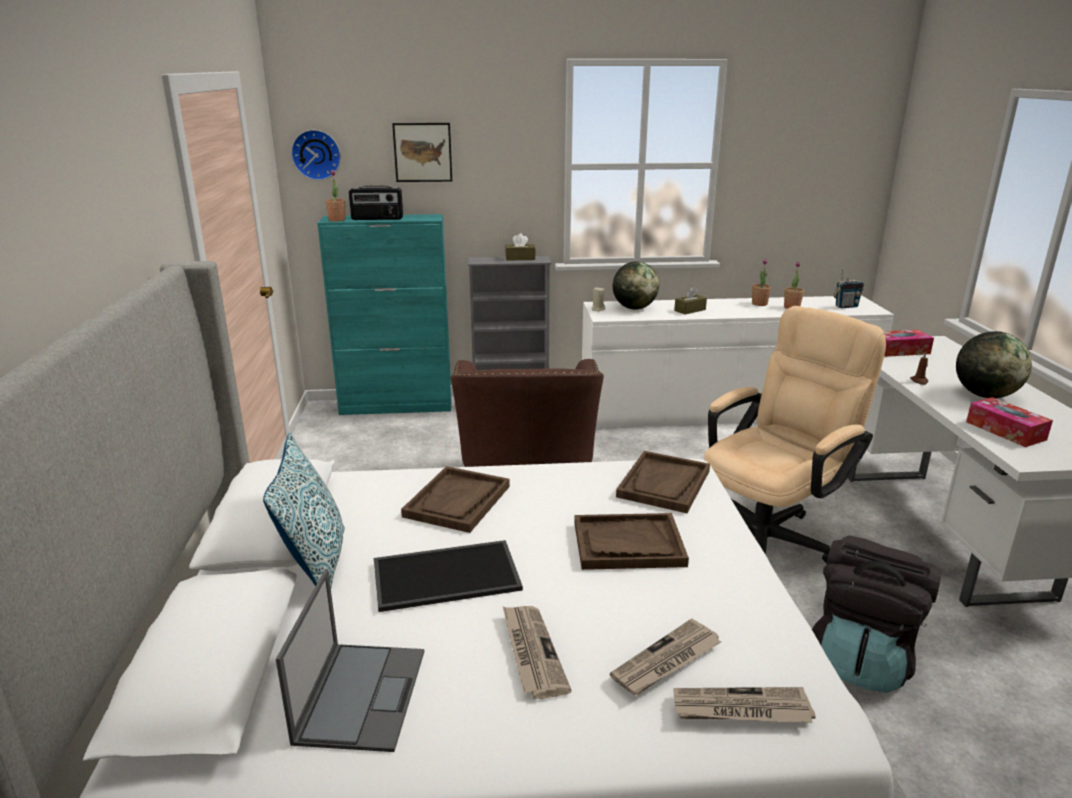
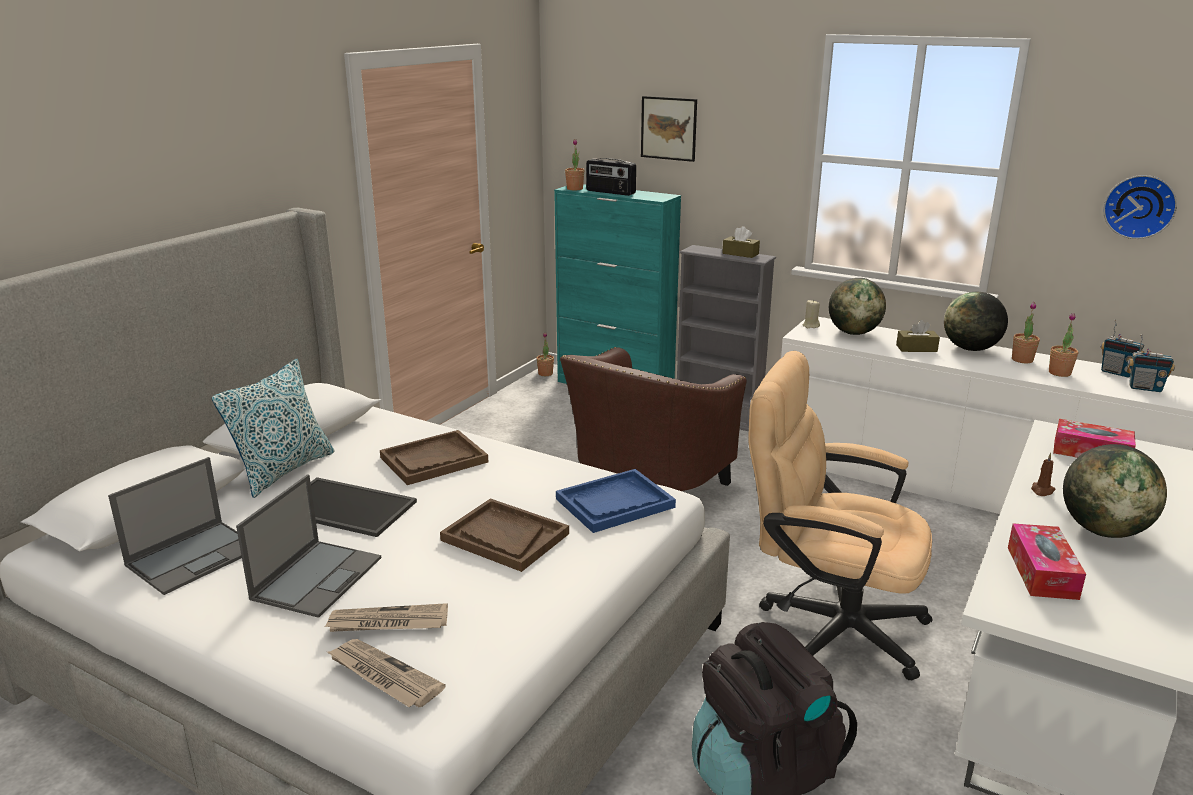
camera: 35 degrees right, 0 degrees up
wall clock [291,130,341,180] -> wall clock moved to [1103,175,1177,239]
newspaper [503,606,571,699] -> laptop [236,475,381,618]
brown tray [616,451,710,513] -> blue tray [556,469,676,533]
beige office chair [704,306,886,563] -> beige office chair turned 150 degrees counterclockwise [748,351,932,681]
none -> potted plant [537,332,554,376]
none -> globe [944,292,1008,351]
none -> radio [1101,320,1145,378]

